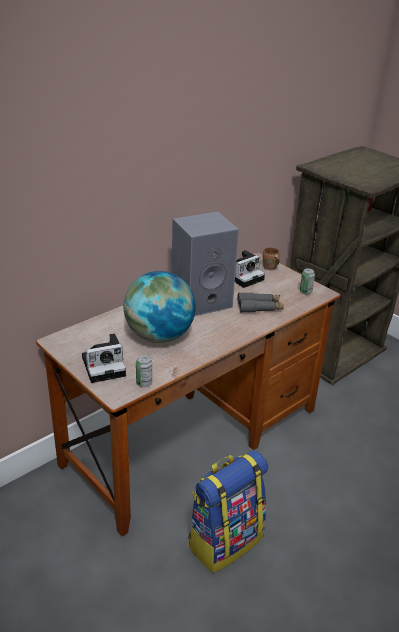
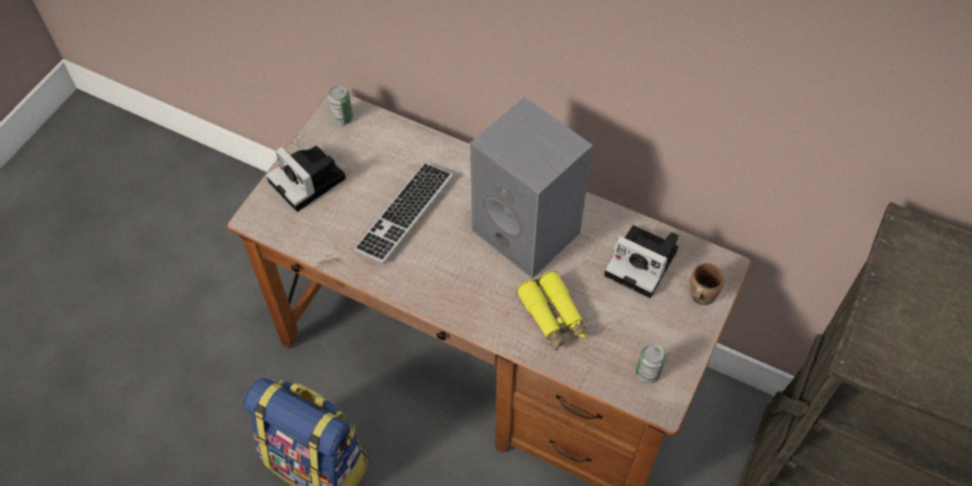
camera: 70 degrees right, 25 degrees up
globe [124,271,196,343] -> keyboard [354,163,453,264]
can [136,355,152,387] -> can moved to [328,86,353,125]
grey binoculars [237,293,284,312] -> yellow binoculars [516,271,589,351]

